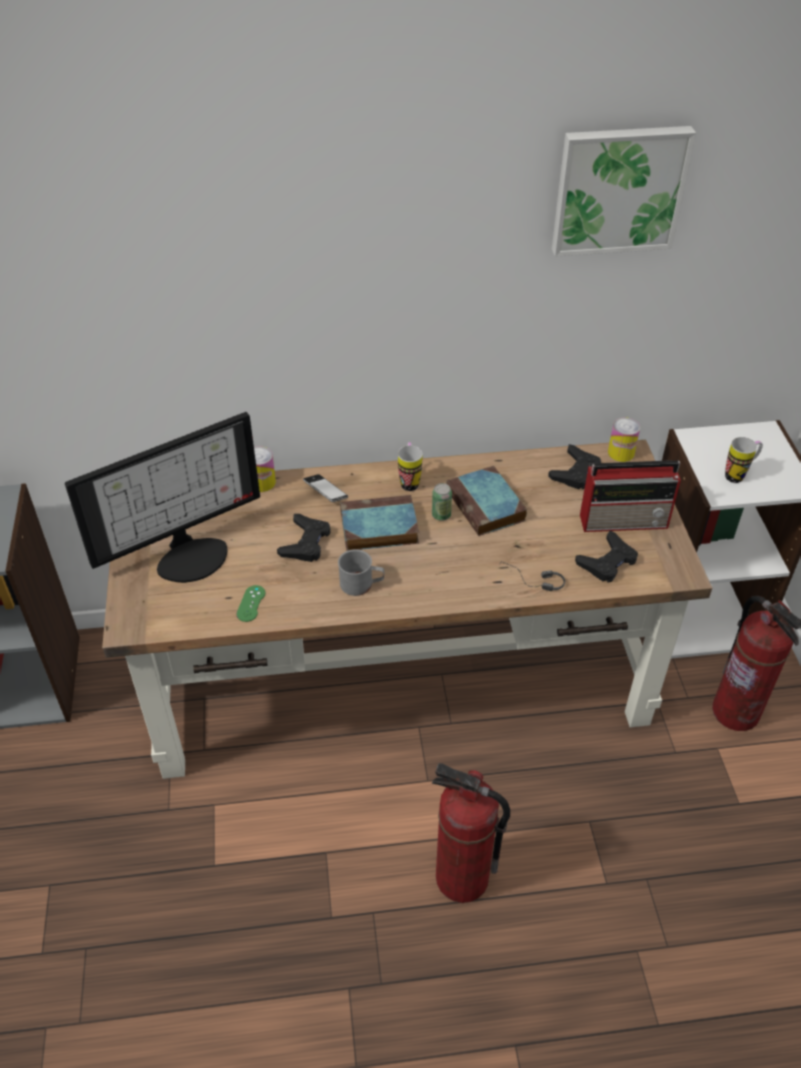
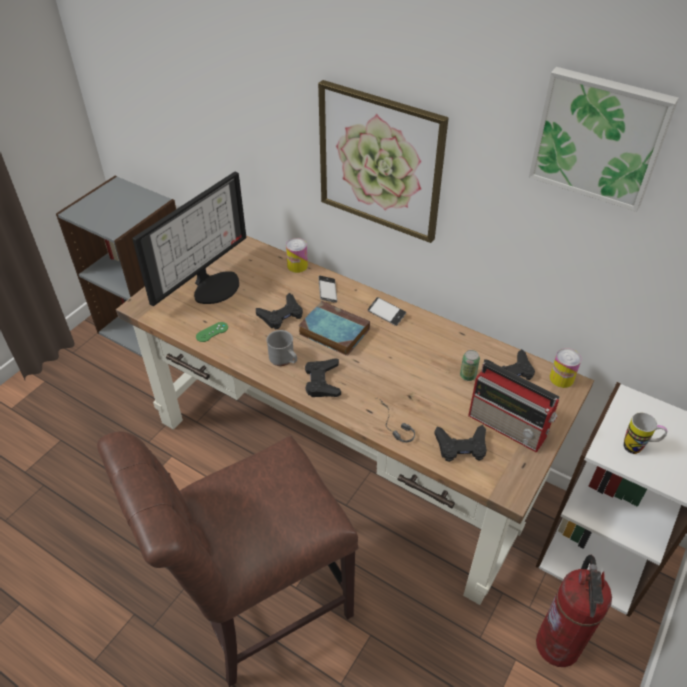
camera: 40 degrees right, 0 degrees up
monitor [65,412,260,583] -> monitor turned 60 degrees counterclockwise [132,172,246,306]
mug [398,442,423,491] -> phone [368,297,406,326]
can [432,483,452,521] -> can moved to [460,350,480,381]
fire extinguisher [432,763,510,903] -> brown chair [97,431,358,687]
book [446,466,527,536] -> none
none -> black game controller [305,358,341,397]
none -> picture [318,80,448,243]

